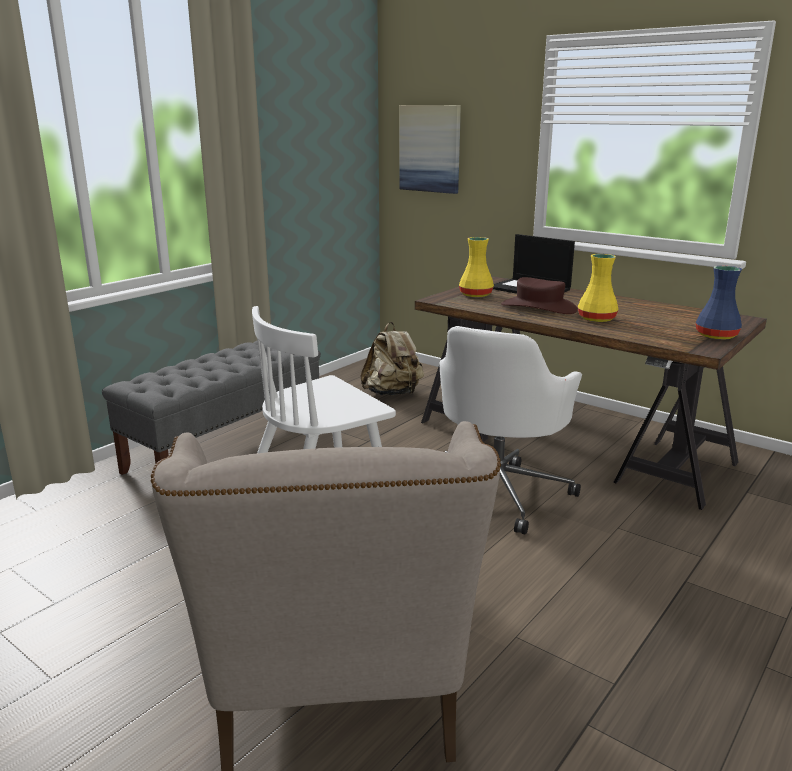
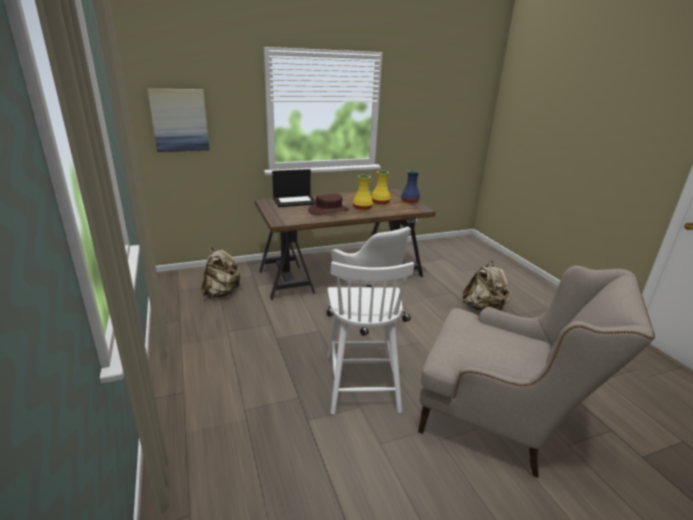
camera: 60 degrees left, 5 degrees up
grey bench [102,341,321,475] -> none
yellow vase [459,237,494,297] -> yellow vase moved to [371,171,391,205]
none -> beige backpack [462,260,510,311]

